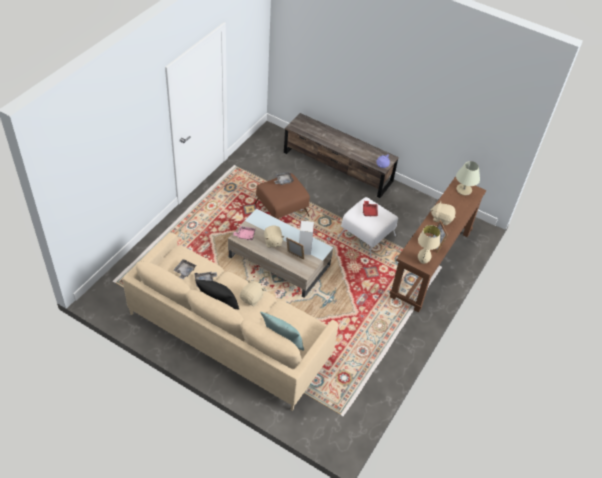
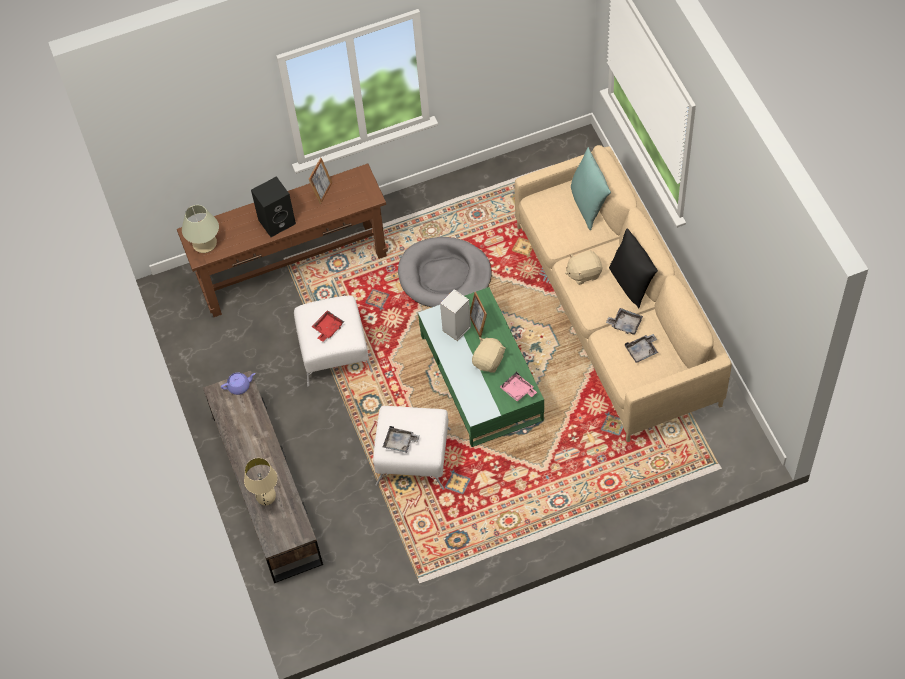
camera: 135 degrees left, 10 degrees up
beige coffee table [228,208,333,298] -> green coffee table [418,287,544,447]
brown ottoman [255,173,310,220] -> white ottoman [373,406,451,490]
beige table lamp [418,225,440,264] -> beige table lamp moved to [244,458,277,505]
beige plush toy [430,201,456,225] -> black speaker [251,176,296,237]
none -> grey dog bed [398,237,491,307]

